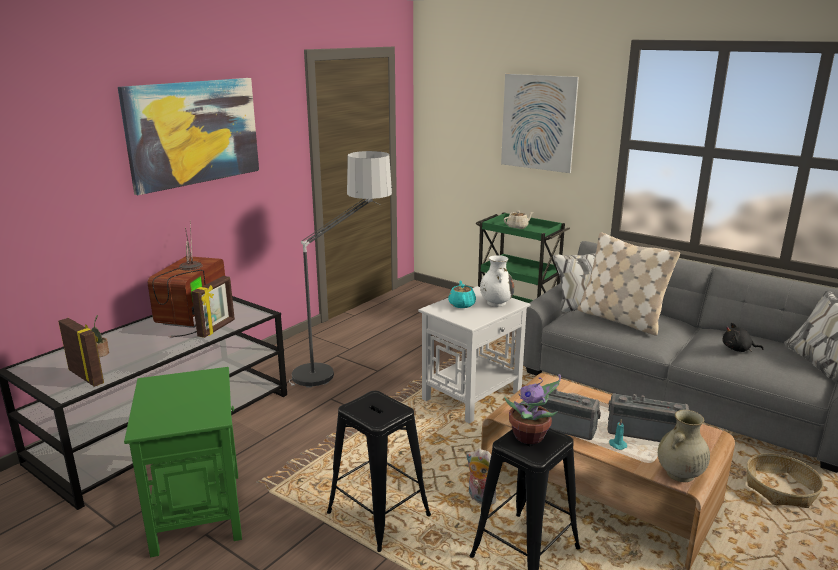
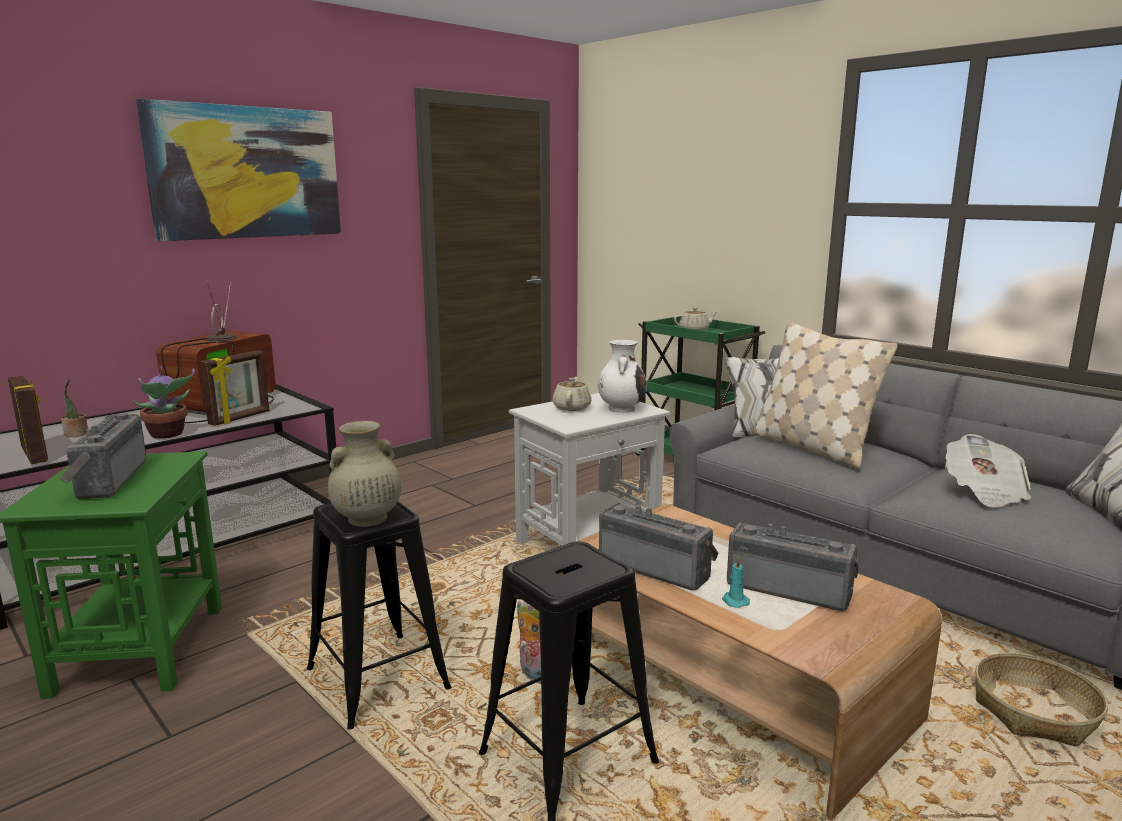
camera: 10 degrees right, 5 degrees down
floor lamp [289,151,392,388] -> none
turquoise teapot [448,280,476,308] -> beige teapot [553,377,591,411]
picture [501,74,579,173] -> none
potted plant [504,374,561,444] -> potted plant moved to [132,366,195,439]
beige vase [658,410,710,482] -> beige vase moved to [328,421,401,527]
black plush toy [723,322,763,352] -> newspaper [945,434,1031,508]
none -> radio [59,413,147,499]

